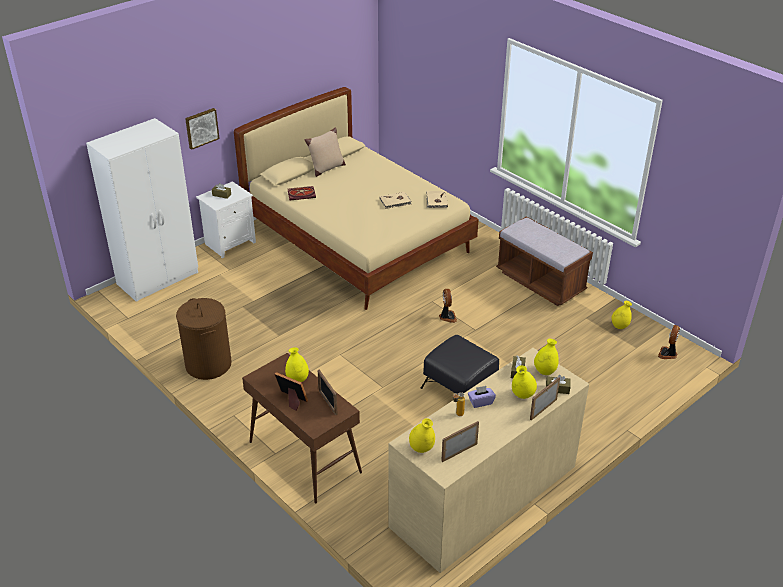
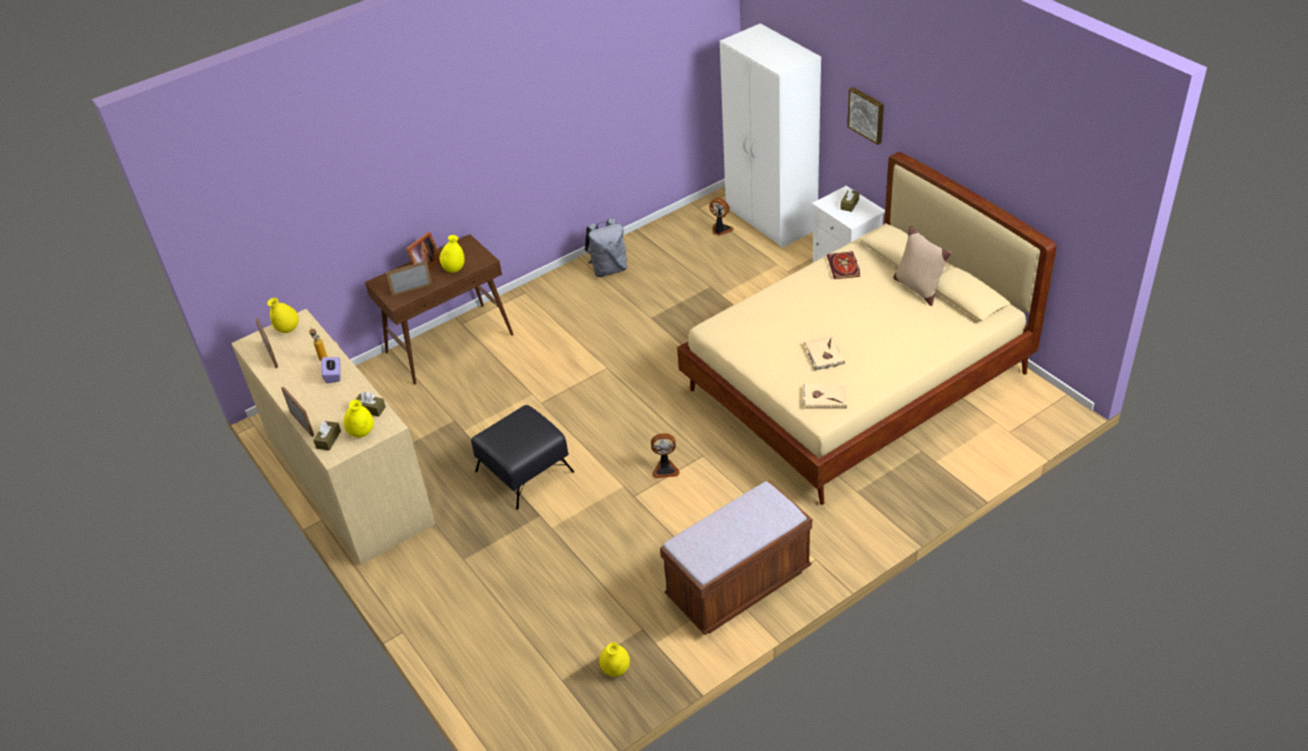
camera: 100 degrees right, 5 degrees up
brown laundry basket [176,298,232,380] -> grey backpack [585,218,627,277]
yellow vase [512,365,537,399] -> none
fan [658,325,680,359] -> fan moved to [709,198,734,236]

